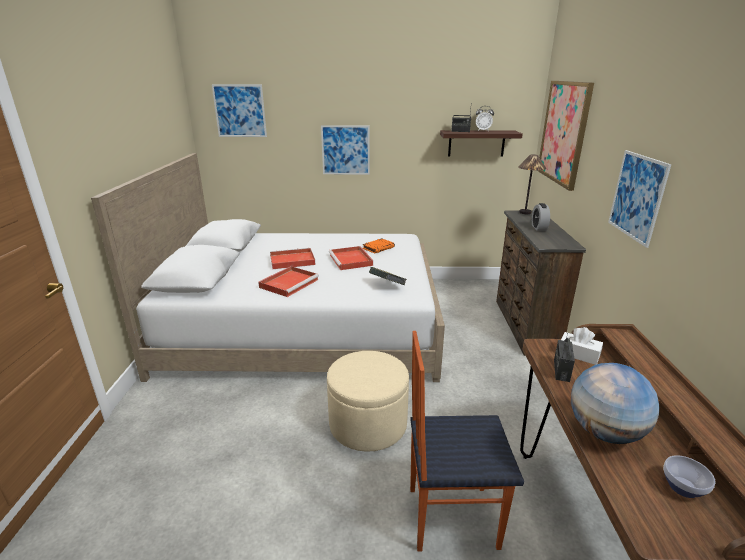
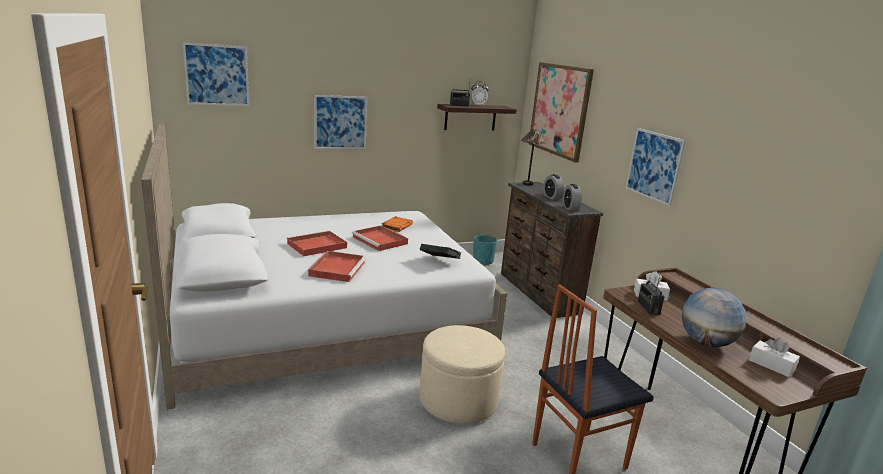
camera: 25 degrees left, 5 degrees down
bowl [663,455,716,498] -> white tissue box [749,337,800,377]
none -> turquoise planter [473,235,497,265]
none -> alarm clock [563,184,582,211]

